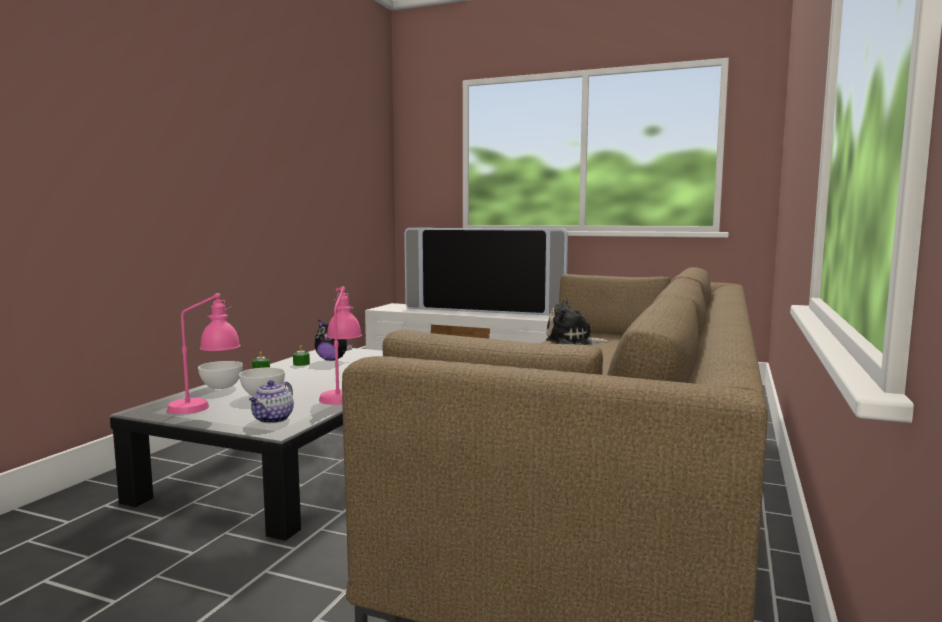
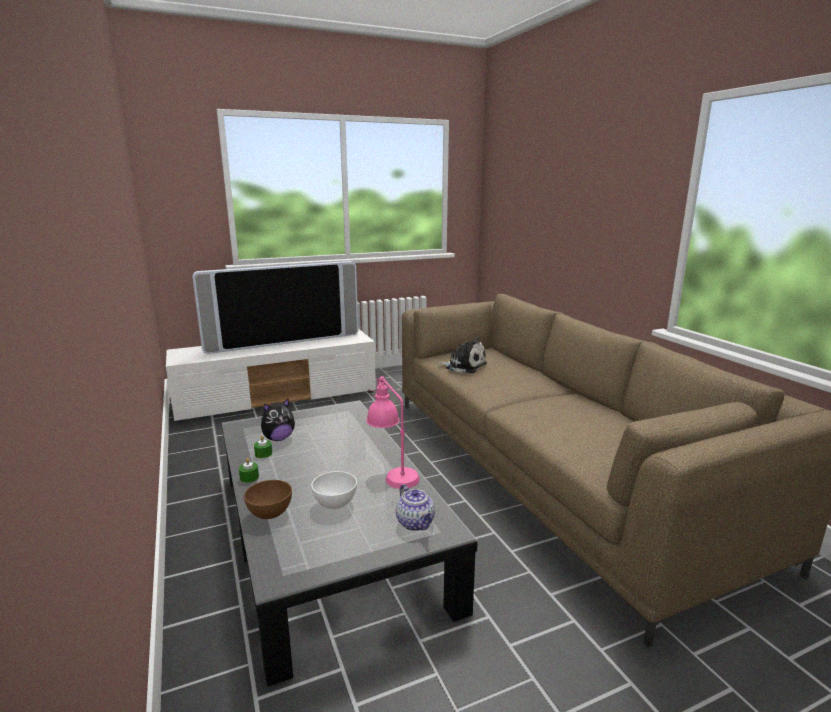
camera: 45 degrees left, 10 degrees up
pink table lamp [167,293,241,414] -> none
white bowl [198,361,243,389] -> brown bowl [244,480,292,519]
plush toy [546,298,611,345] -> plush toy turned 120 degrees counterclockwise [437,337,487,373]

